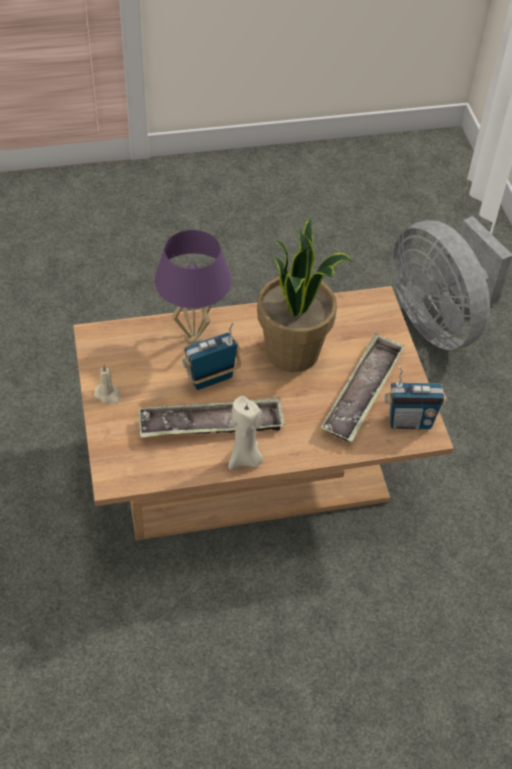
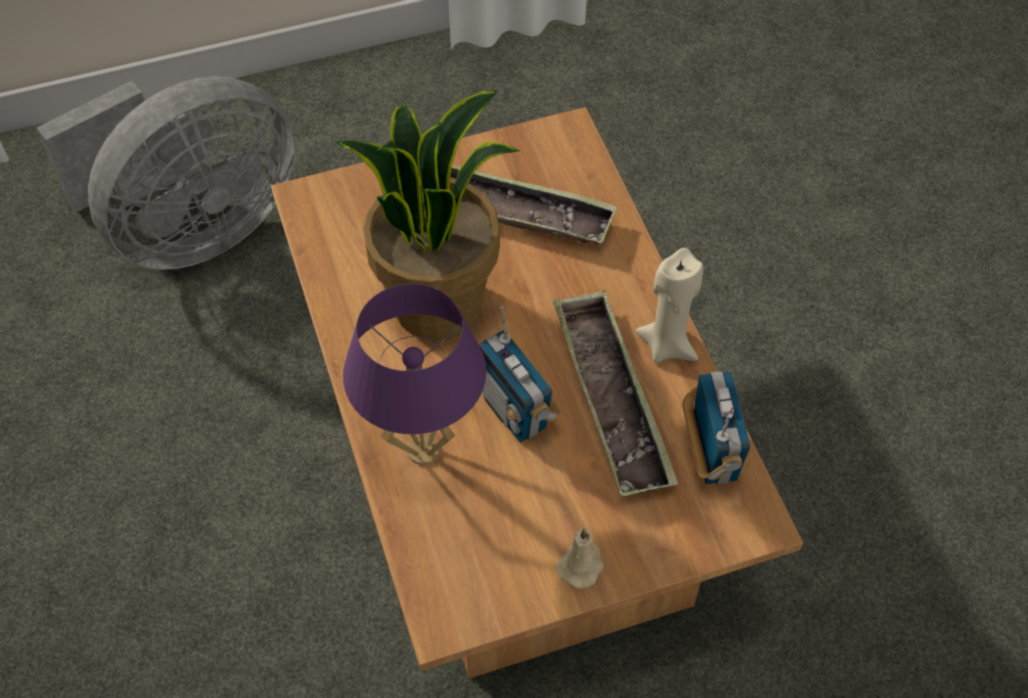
camera: 95 degrees left, 5 degrees up
radio [385,366,447,429] -> radio moved to [682,371,750,484]

